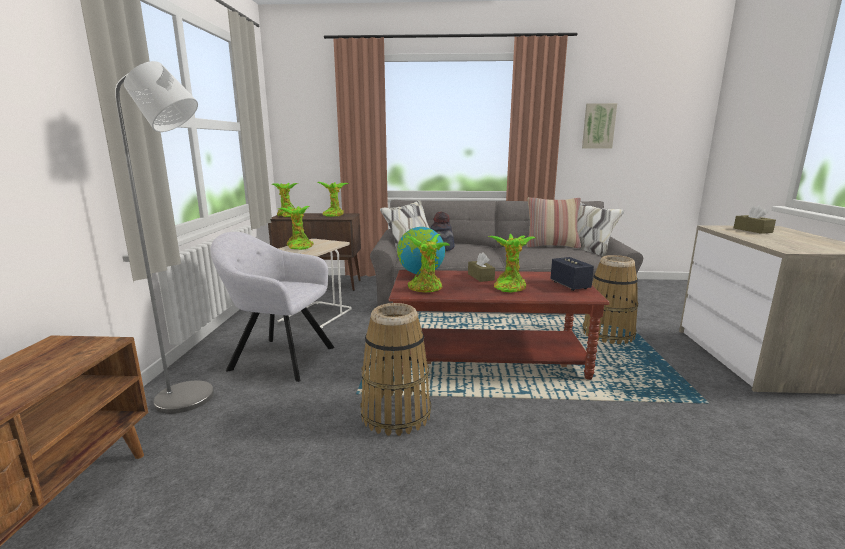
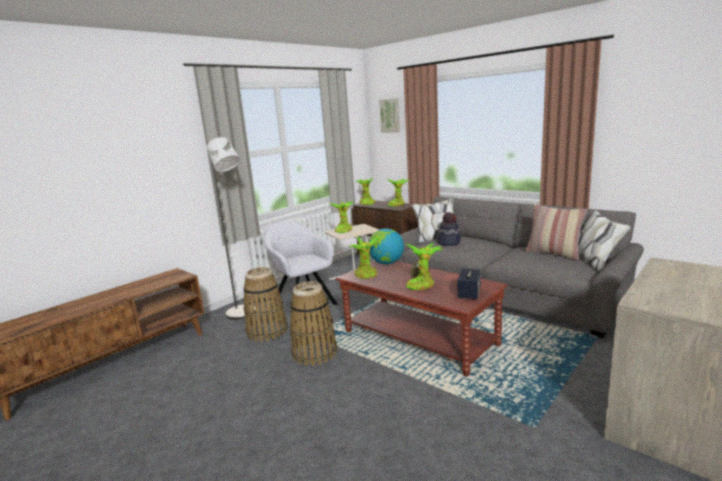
camera: 40 degrees right, 0 degrees up
picture [582,103,617,149] -> picture moved to [379,98,400,133]
basket [583,255,638,344] -> basket moved to [243,267,287,342]
brown tissue box [734,205,776,234] -> none

